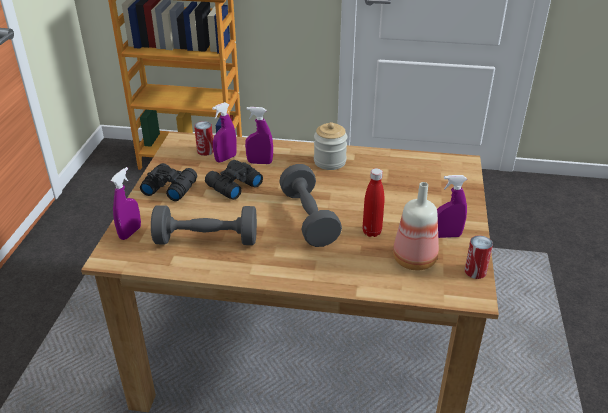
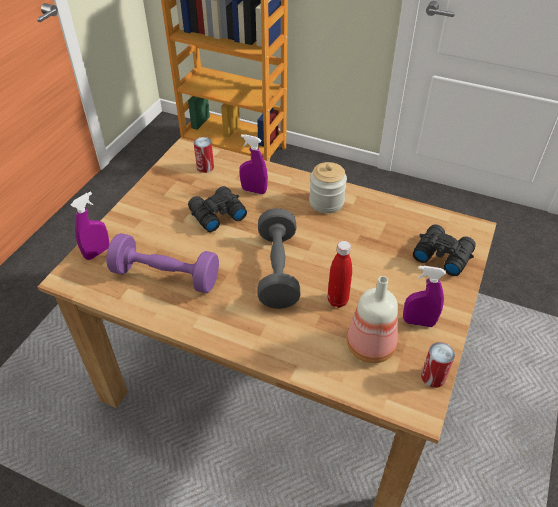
camera: 15 degrees right, 10 degrees up
black binoculars [140,163,197,201] -> black binoculars moved to [413,224,476,276]
grey dumbbell [151,205,257,245] -> purple dumbbell [106,233,219,293]
purple spray bottle [212,102,237,163] -> none

